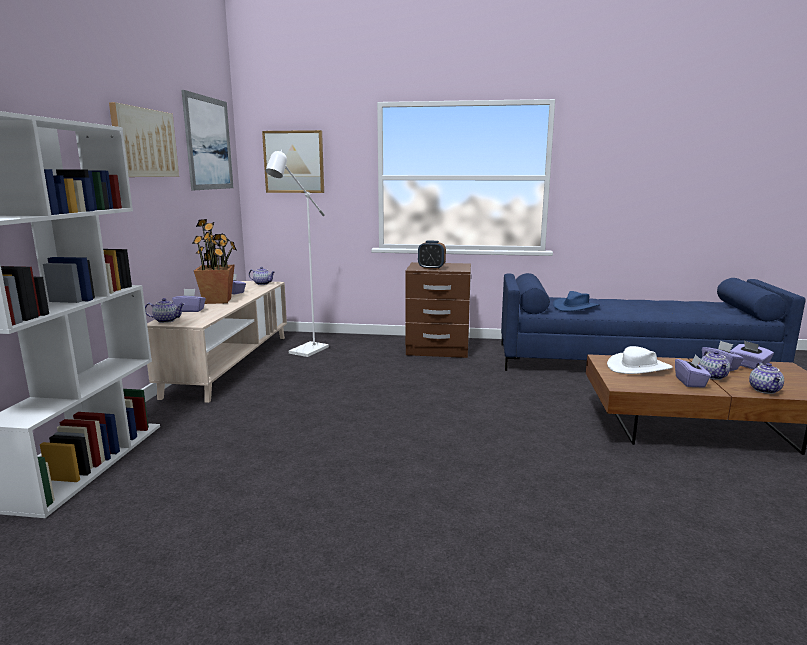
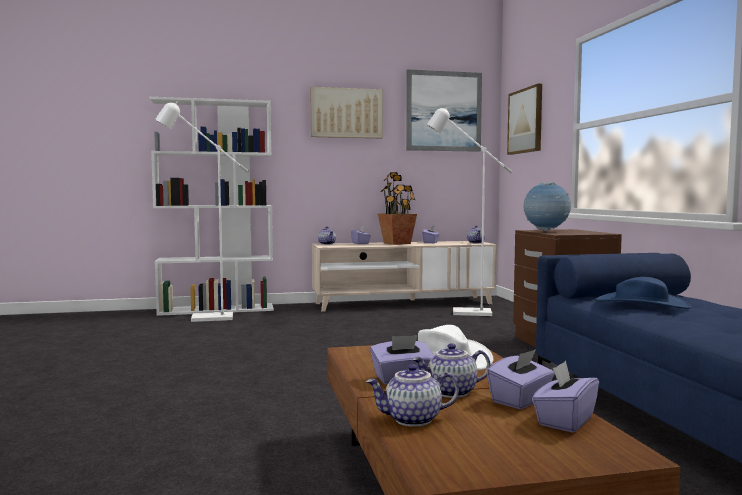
camera: 70 degrees right, 10 degrees down
alarm clock [418,241,446,270] -> globe [523,182,571,231]
none -> white floor lamp [155,102,249,322]

